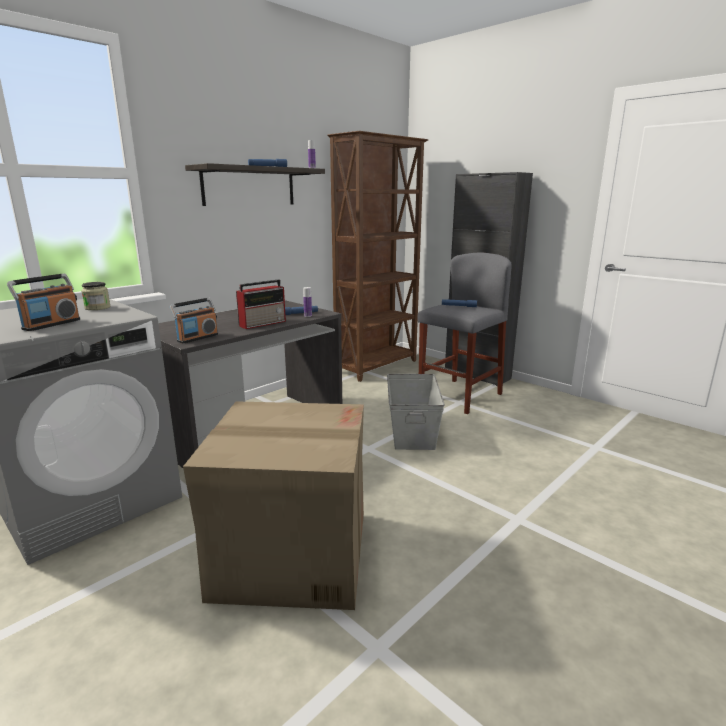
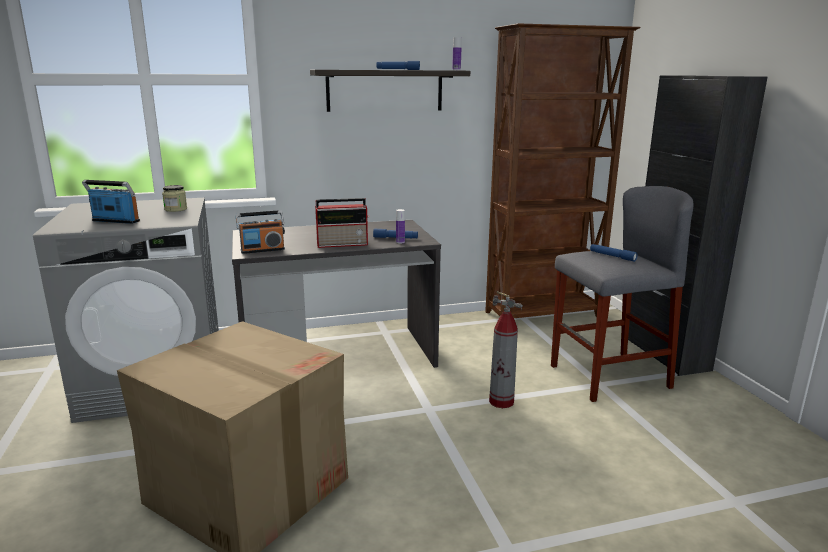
camera: 30 degrees right, 0 degrees up
radio [7,273,80,331] -> radio turned 135 degrees counterclockwise [82,180,140,224]
grey storage box [387,374,445,450] -> fire extinguisher [489,291,523,408]

